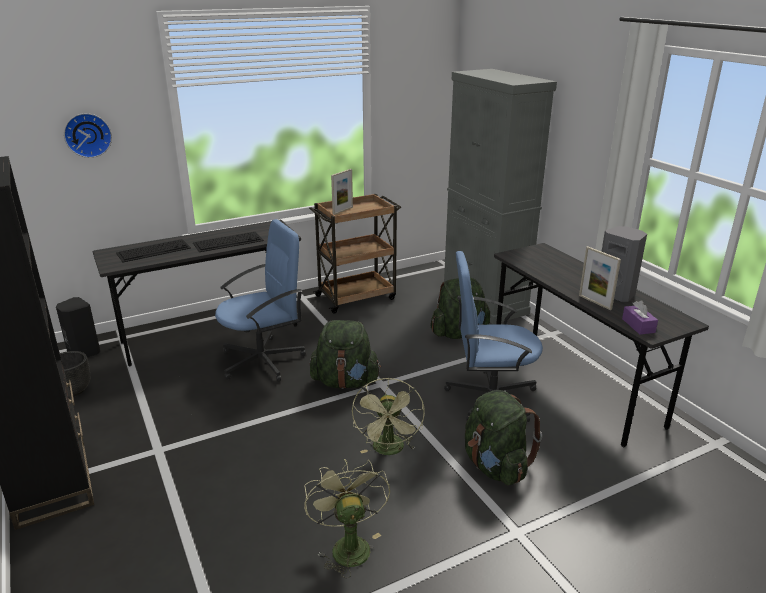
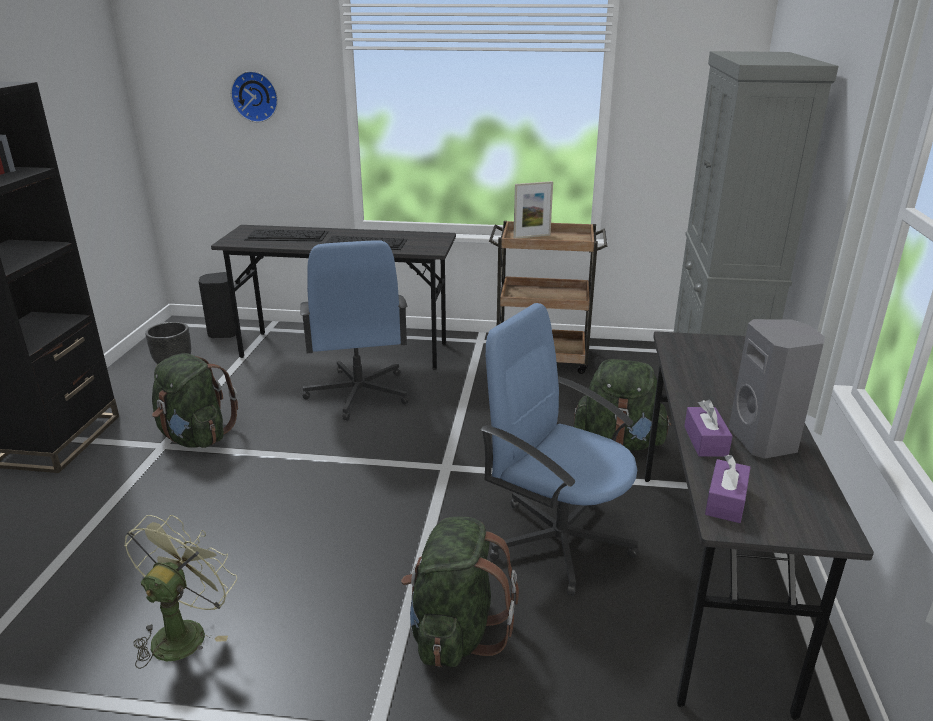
camera: 35 degrees right, 0 degrees up
blue office chair [215,219,306,381] -> blue office chair turned 75 degrees clockwise [300,240,409,421]
green backpack [310,320,381,389] -> green backpack moved to [152,353,238,448]
green fan [352,378,425,455] -> none
picture frame [579,246,621,310] -> purple tissue box [684,400,732,457]

